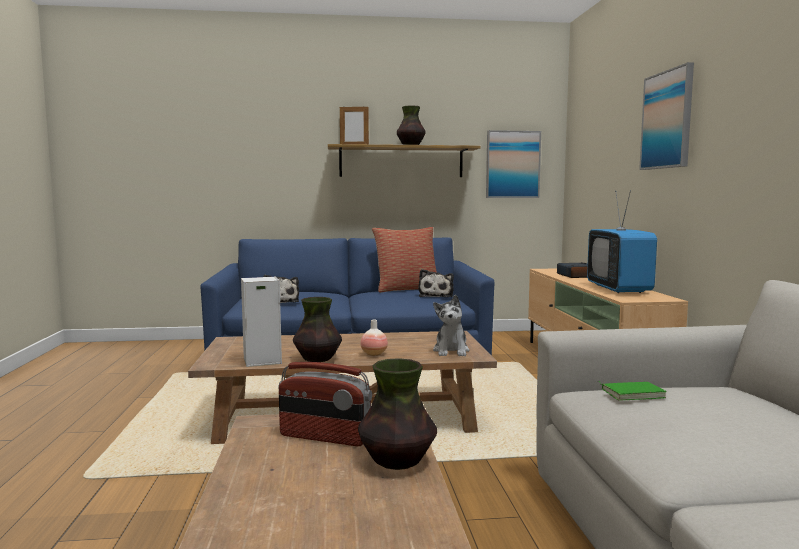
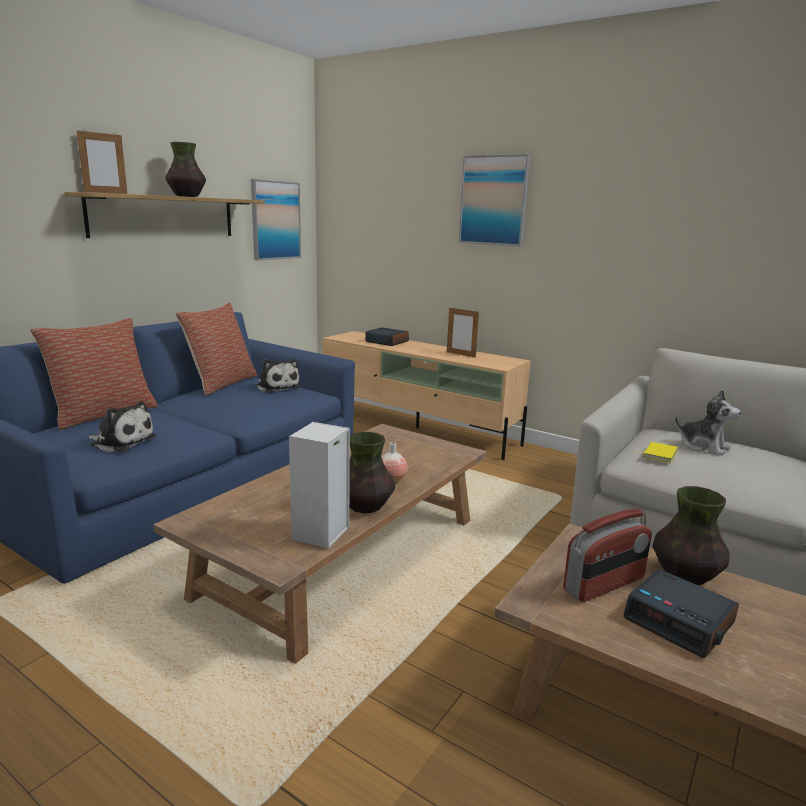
camera: 50 degrees left, 10 degrees up
plush toy [433,295,470,356] -> plush toy moved to [675,389,741,456]
television [587,190,657,293] -> picture frame [447,307,479,358]
green book [599,381,667,400] -> yellow book [634,442,678,463]
none -> pillow [30,318,158,430]
none -> alarm clock [623,569,739,658]

